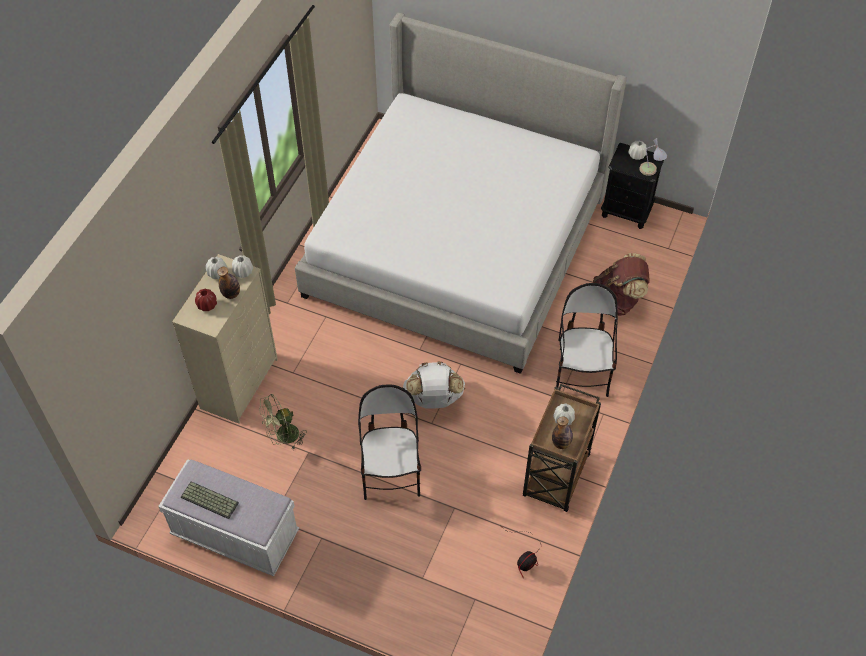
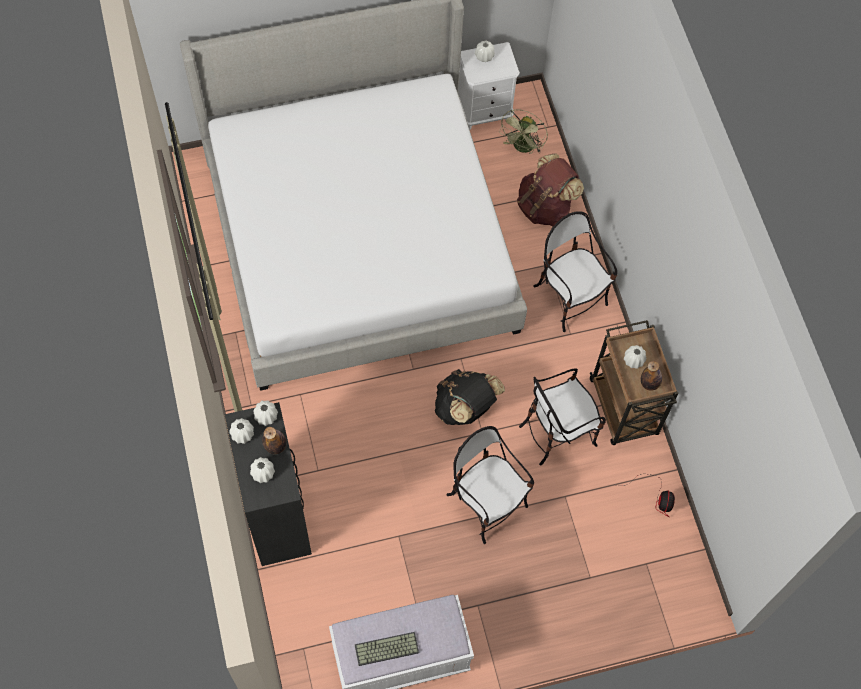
camera: 40 degrees left, 10 degrees up
beige dresser [172,254,278,424] -> black dresser [224,402,312,566]
red vase [195,288,217,311] -> white vase [250,457,275,483]
green fan [259,394,307,450] -> green fan moved to [499,109,548,153]
white backpack [403,362,465,408] -> black backpack [435,369,505,425]
black nightstand [601,143,664,229] -> white nightstand [458,42,520,130]
table lamp [639,138,667,176] -> none
none -> chair [519,368,606,466]

